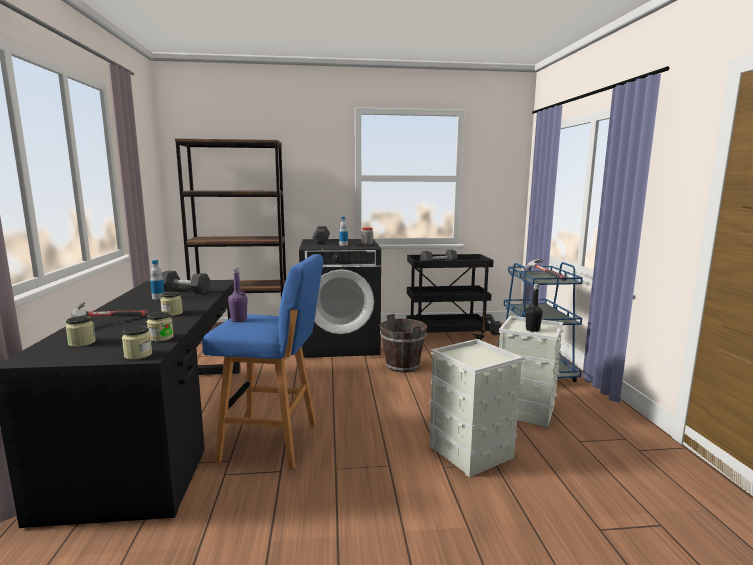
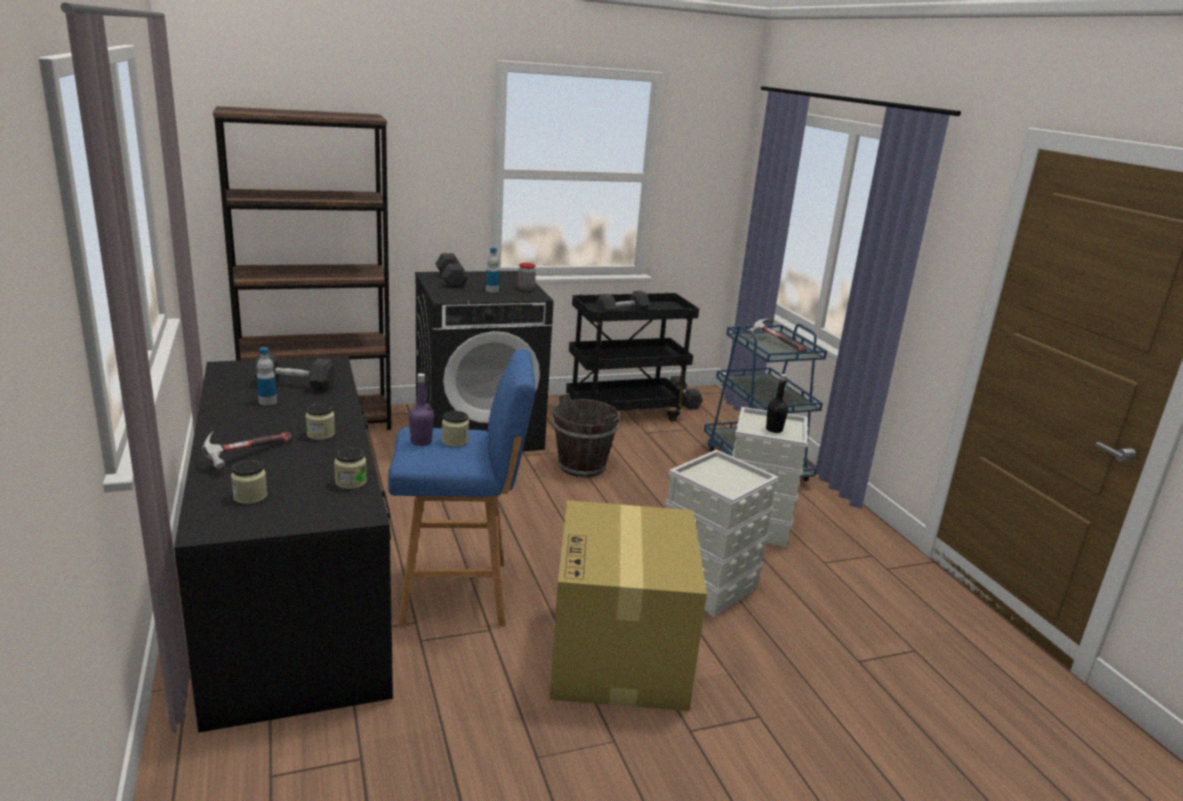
camera: 15 degrees left, 10 degrees up
jar [122,326,152,360] -> jar moved to [442,411,469,447]
none -> cardboard box [550,500,707,711]

